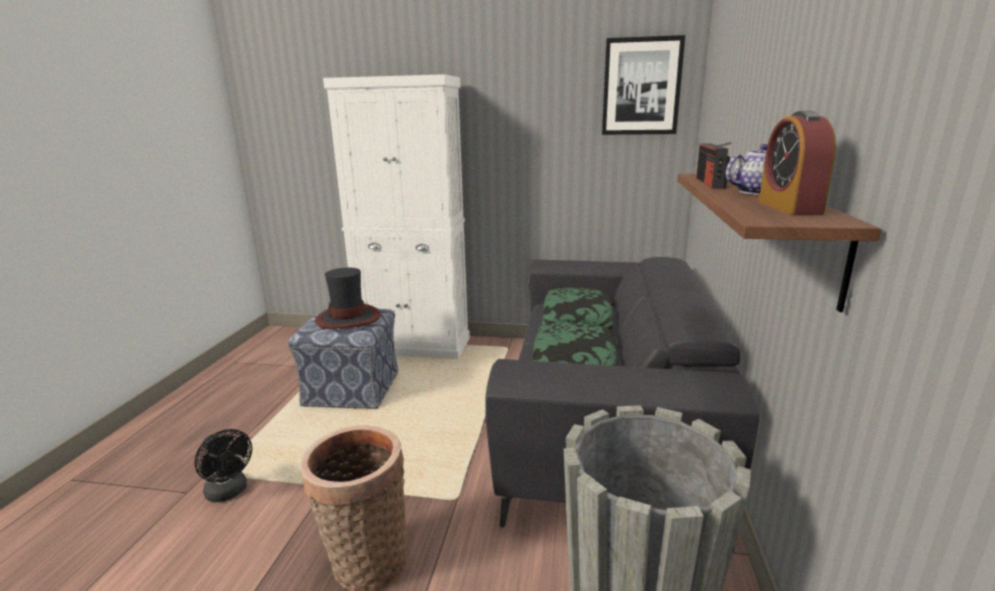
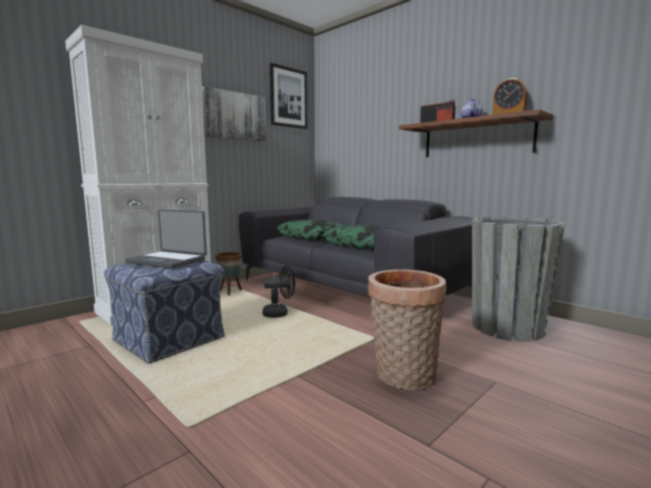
camera: 55 degrees left, 10 degrees down
black fan [194,429,252,502] -> black fan moved to [262,266,295,318]
hat [315,268,381,329] -> laptop [125,209,207,269]
none -> picture [202,86,266,141]
none -> brown planter [215,252,242,295]

